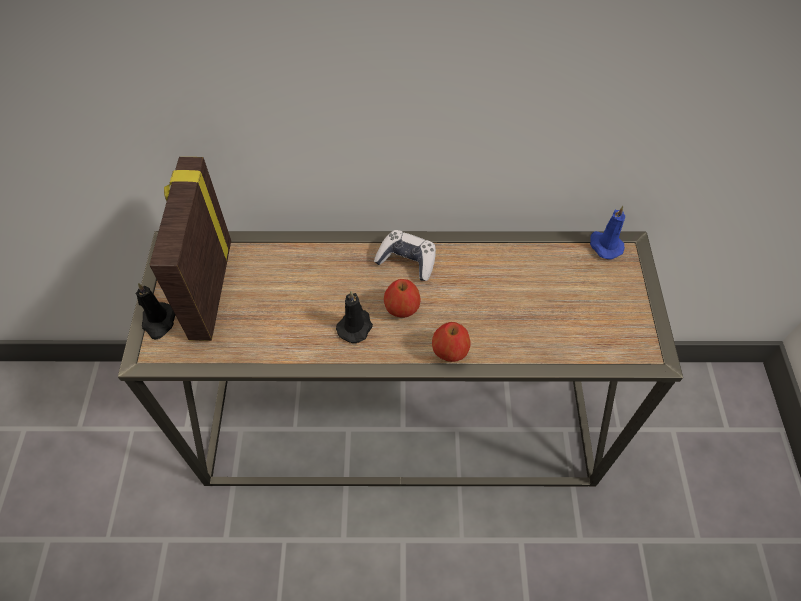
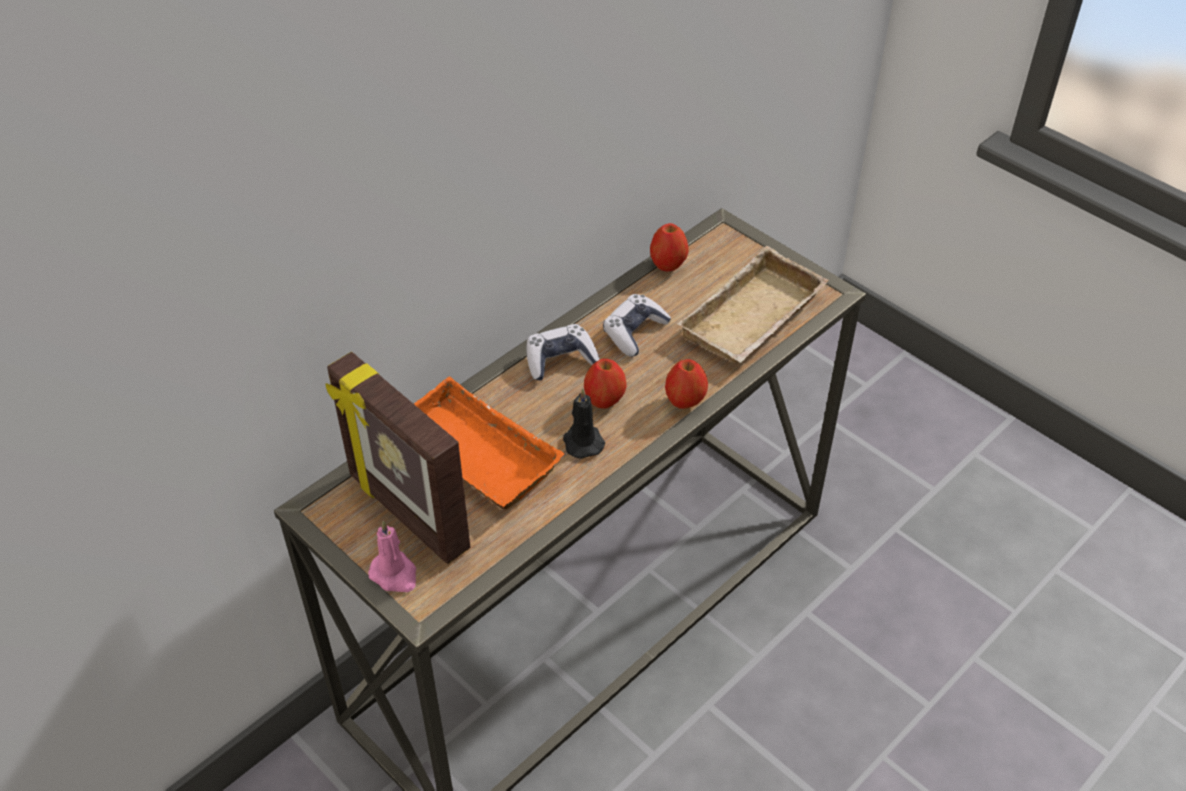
camera: 45 degrees left, 10 degrees down
black candle [136,283,175,340] -> pink candle [368,520,416,592]
blue candle [590,206,625,259] -> none
none -> orange tray [414,377,565,510]
none -> game controller [603,294,671,357]
none -> apple [650,223,689,272]
none -> beige tray [677,246,829,363]

